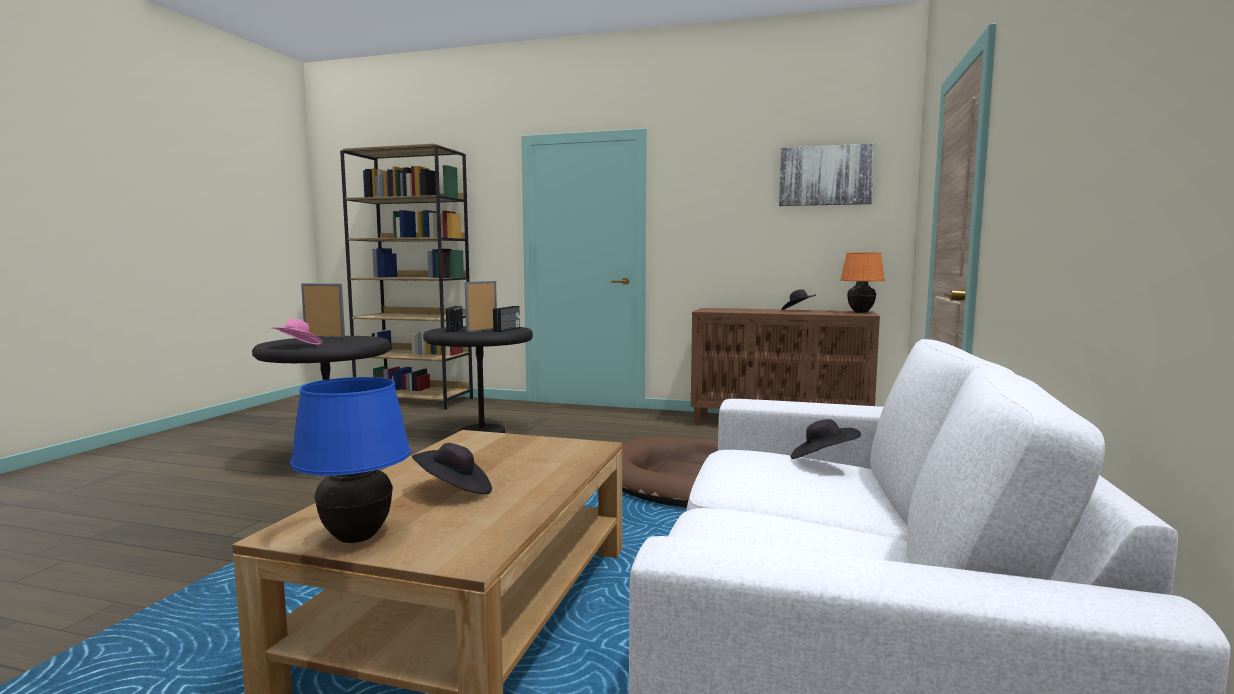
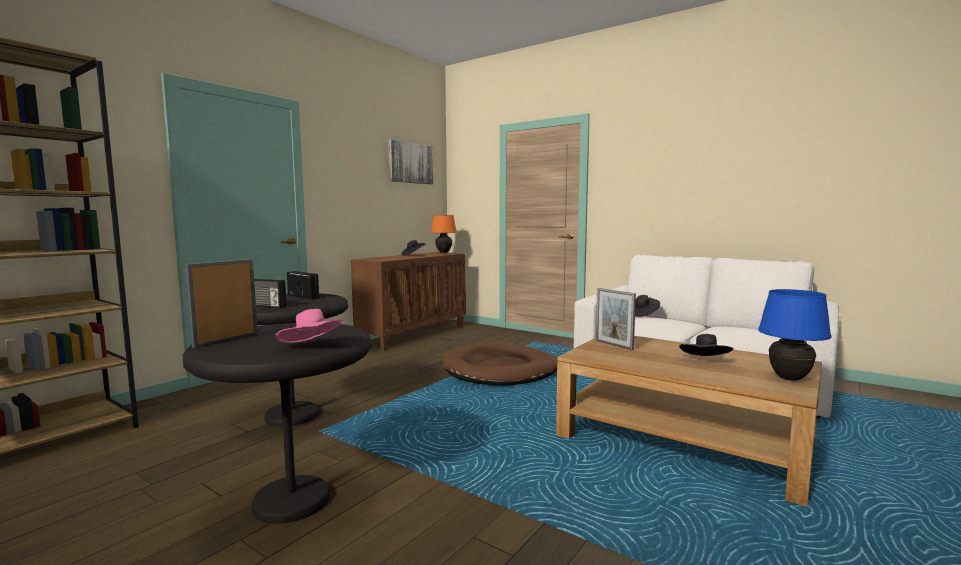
camera: 70 degrees left, 0 degrees up
picture frame [465,281,497,333] -> picture frame moved to [596,288,636,350]

